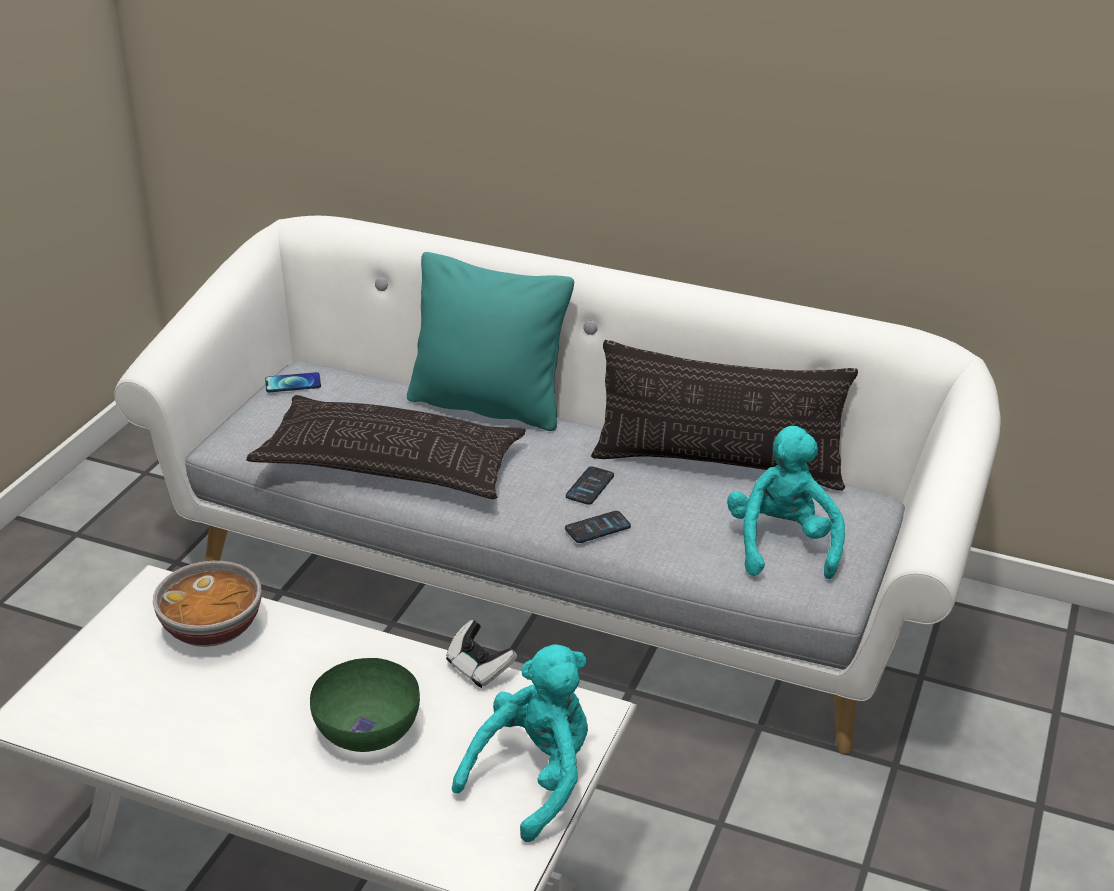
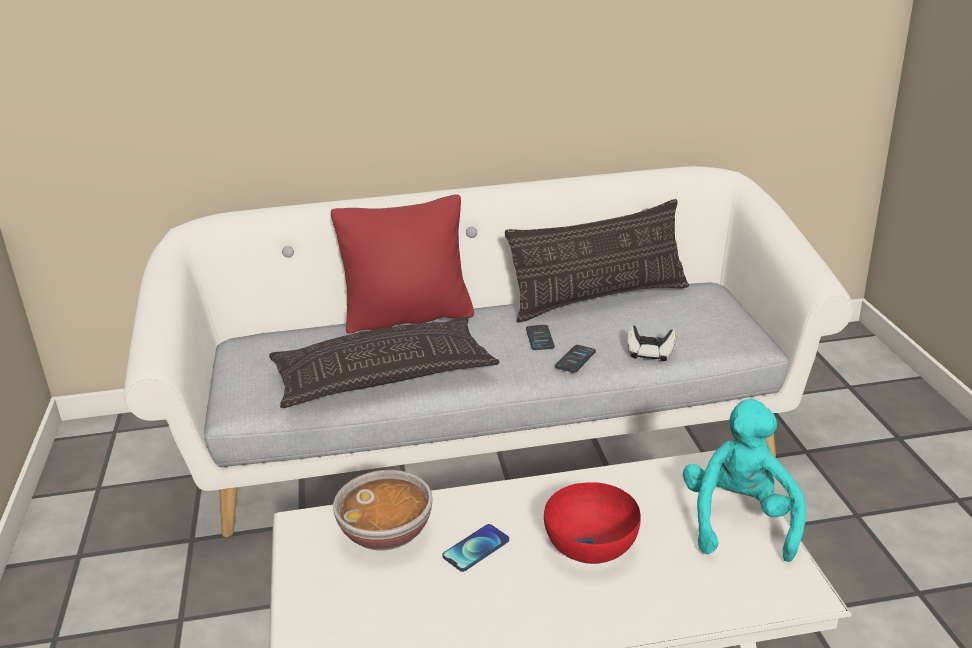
camera: 30 degrees left, 5 degrees down
phone [265,372,321,392] -> phone moved to [442,524,509,572]
green bowl [310,658,420,752] -> red bowl [544,482,641,564]
turquoise pillow [407,252,574,431] -> red pillow [331,194,474,334]
game controller [446,620,517,688] -> game controller moved to [627,326,676,361]
turquoise plush toy [727,426,845,579] -> none

